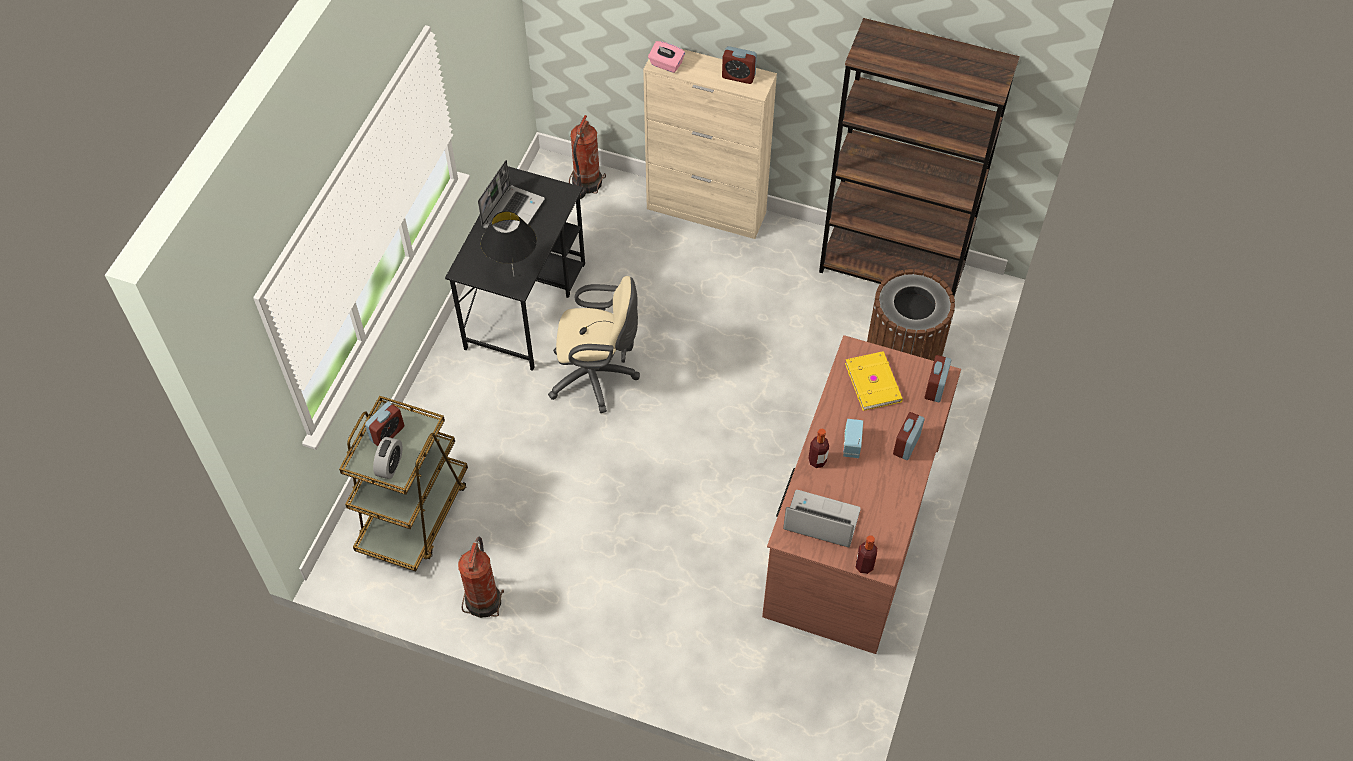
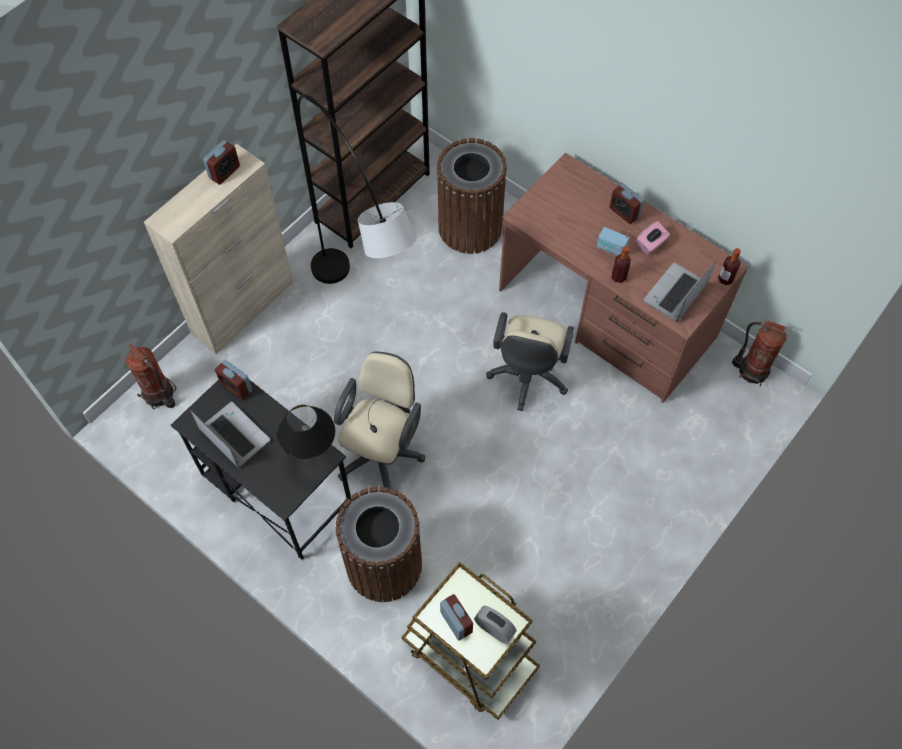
camera: 70 degrees left, 5 degrees up
fire extinguisher [458,537,504,618] -> fire extinguisher moved to [732,321,787,386]
pink tissue box [648,41,685,73] -> pink tissue box moved to [636,221,670,255]
yellow book [845,351,903,411] -> none
alarm clock [925,355,951,402] -> alarm clock moved to [215,360,253,400]
none -> grey floor lamp [297,94,417,284]
none -> brown trash can [335,487,422,602]
none -> beige office chair [486,312,574,411]

